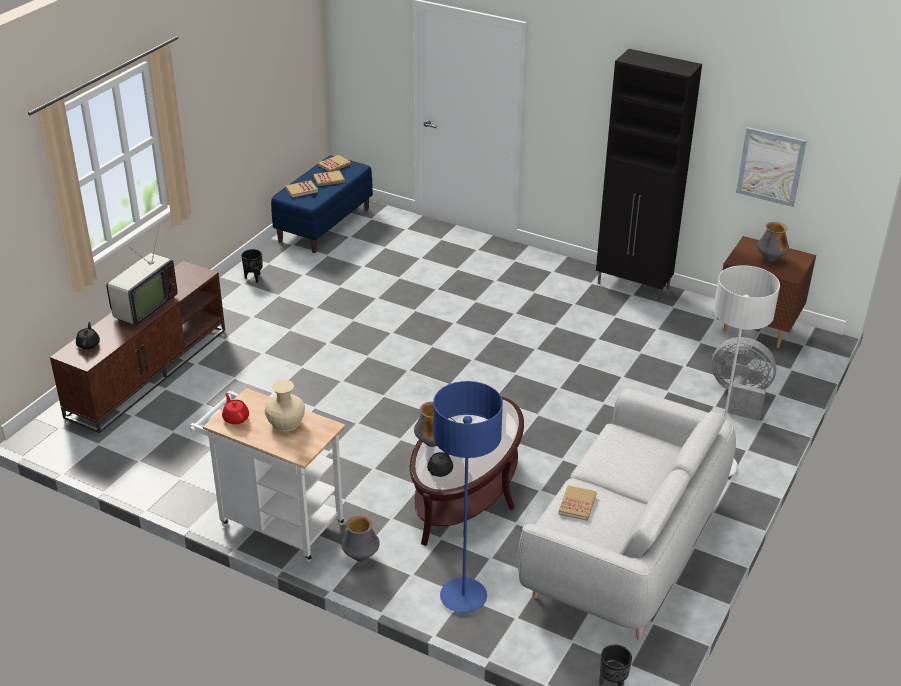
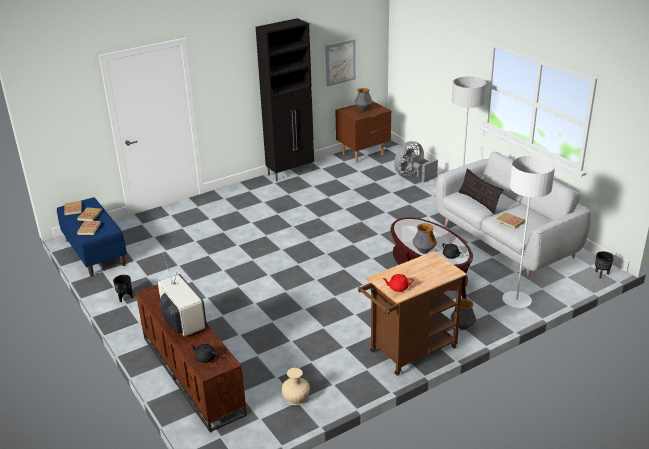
camera: 60 degrees left, 5 degrees down
white cart [190,388,346,562] -> brown cart [358,251,467,376]
beige vase [265,380,305,432] -> beige vase moved to [281,368,310,405]
blue floor lamp [433,381,503,613] -> white floor lamp [502,156,555,308]
none -> pillow [458,168,504,214]

